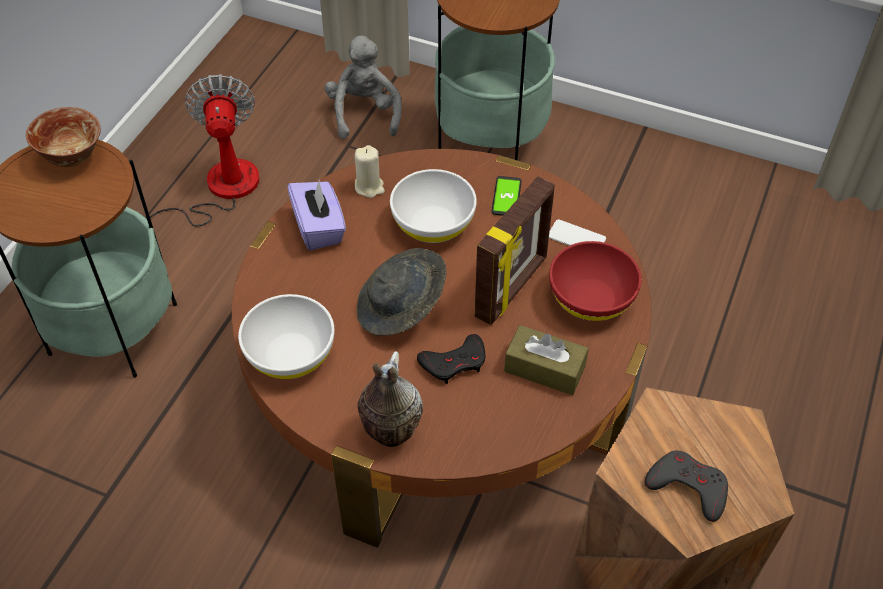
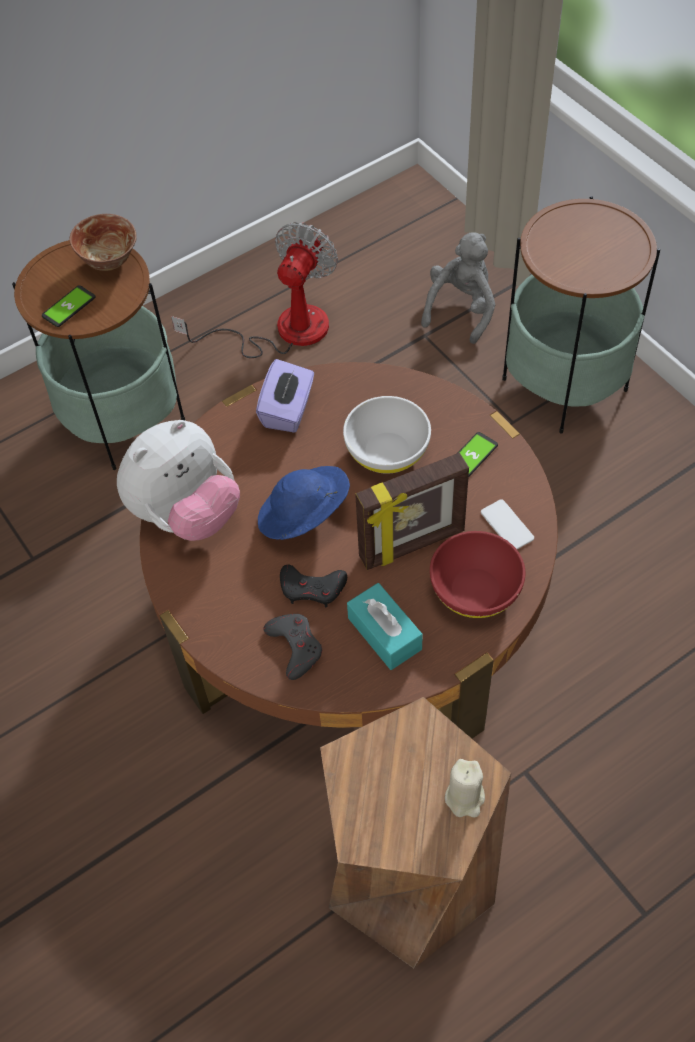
camera: 35 degrees right, 5 degrees up
white bowl [238,294,334,379] -> plush toy [117,420,240,541]
beige candle [354,145,385,198] -> beige candle moved to [445,759,485,817]
grey hat [357,248,446,336] -> blue hat [258,466,350,540]
vase [357,351,423,447] -> none
brown tissue box [504,325,589,395] -> turquoise tissue box [347,583,423,670]
grey game controller [645,451,728,522] -> grey game controller moved to [263,614,322,680]
none -> phone [42,285,96,327]

